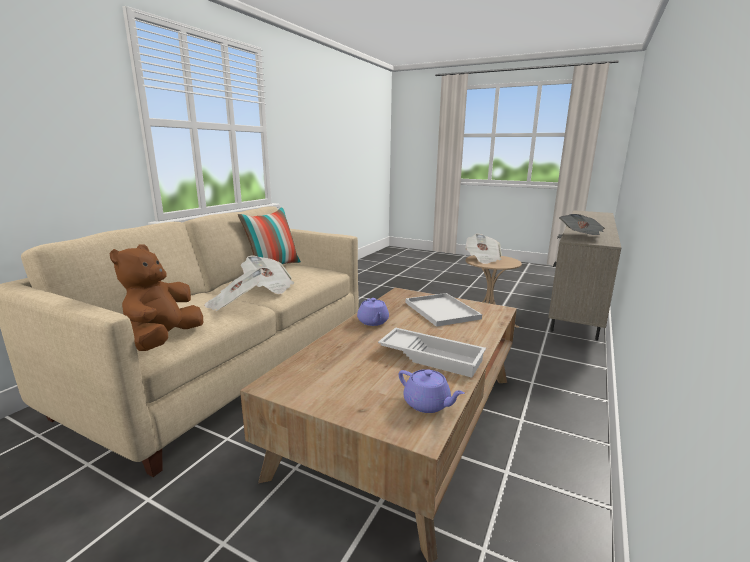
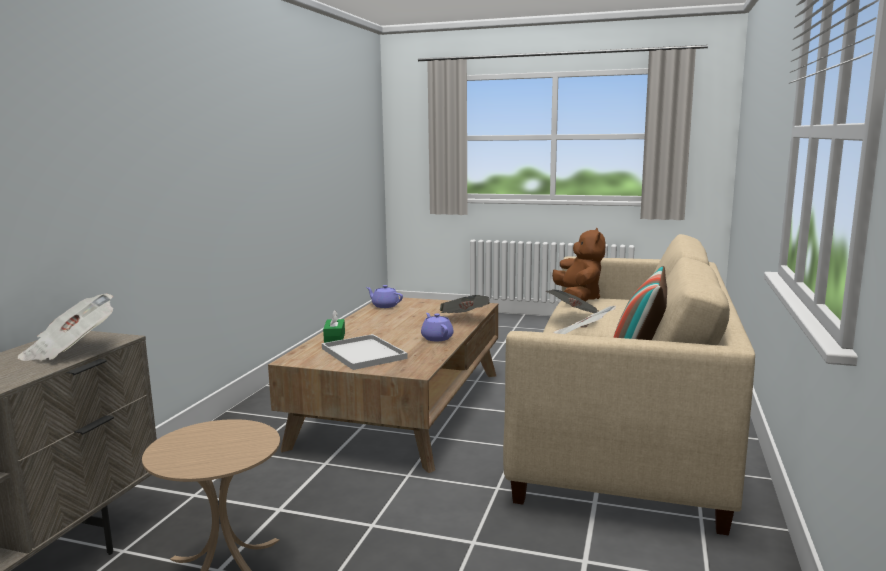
camera: 170 degrees right, 5 degrees down
white tray [378,327,486,378] -> none
newspaper [465,234,502,264] -> newspaper moved to [440,295,490,313]
none -> green tissue box [323,310,345,343]

